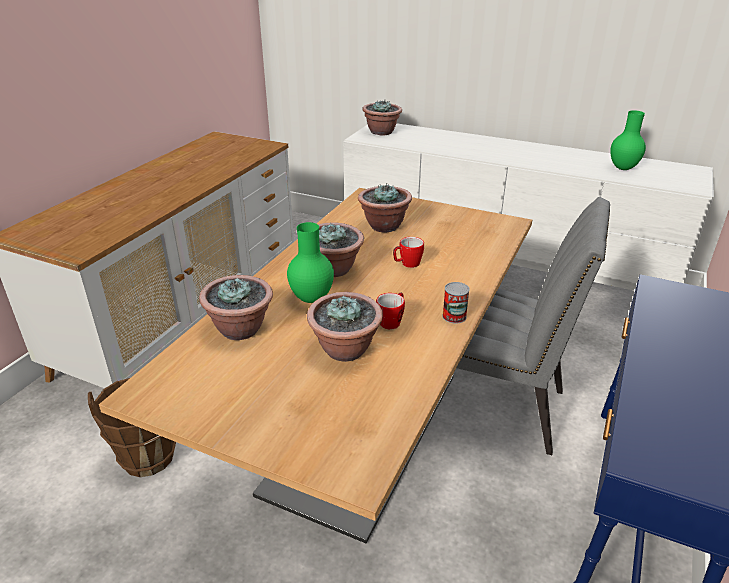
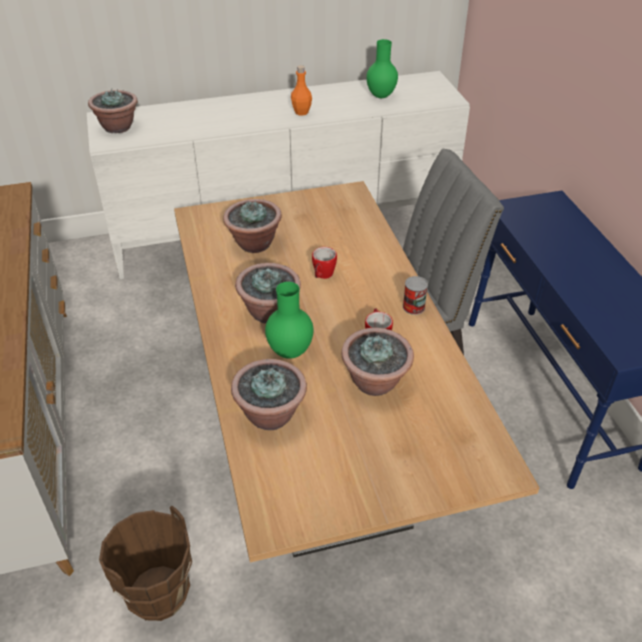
camera: 40 degrees left, 10 degrees up
none -> orange bottle [291,65,312,116]

